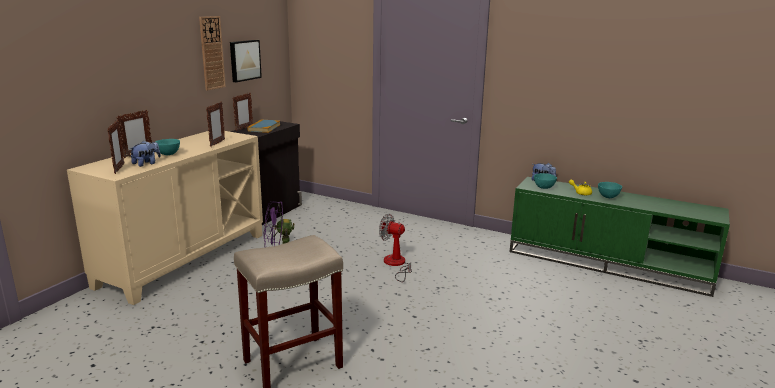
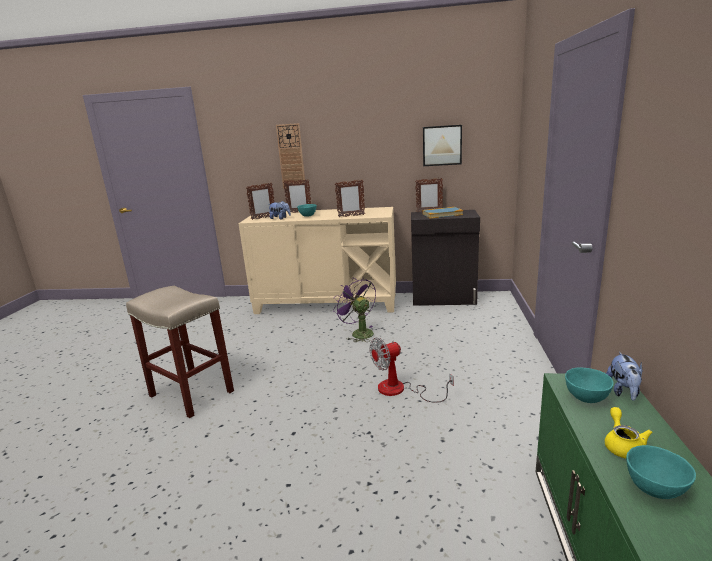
camera: 70 degrees right, 0 degrees up
wall clock [199,16,226,90] -> wall clock moved to [276,123,305,189]
fan [379,214,412,282] -> fan turned 120 degrees counterclockwise [369,337,454,403]

